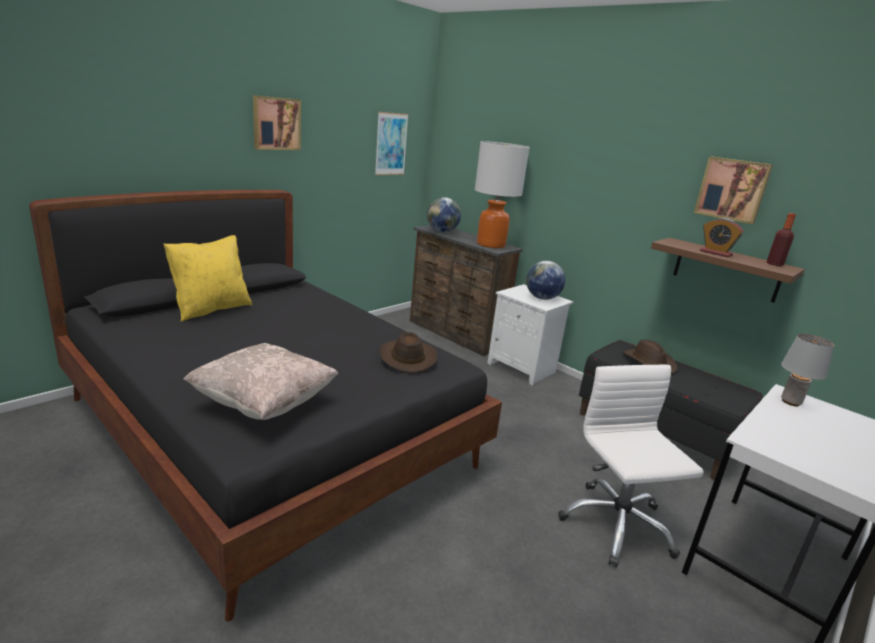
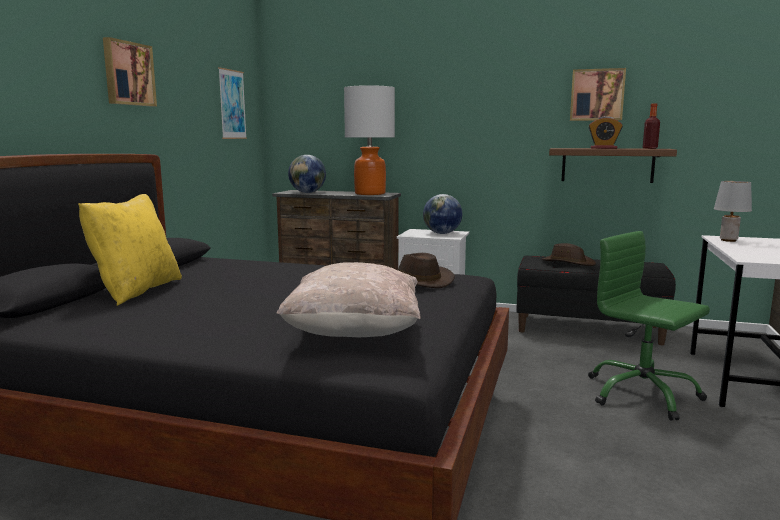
camera: 25 degrees left, 10 degrees down
white office chair [558,365,704,567] -> green office chair [588,231,710,421]

